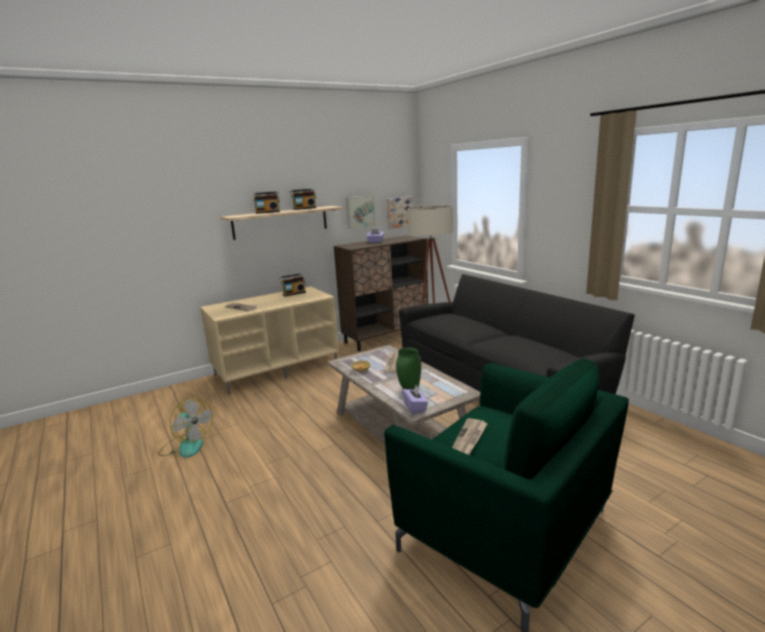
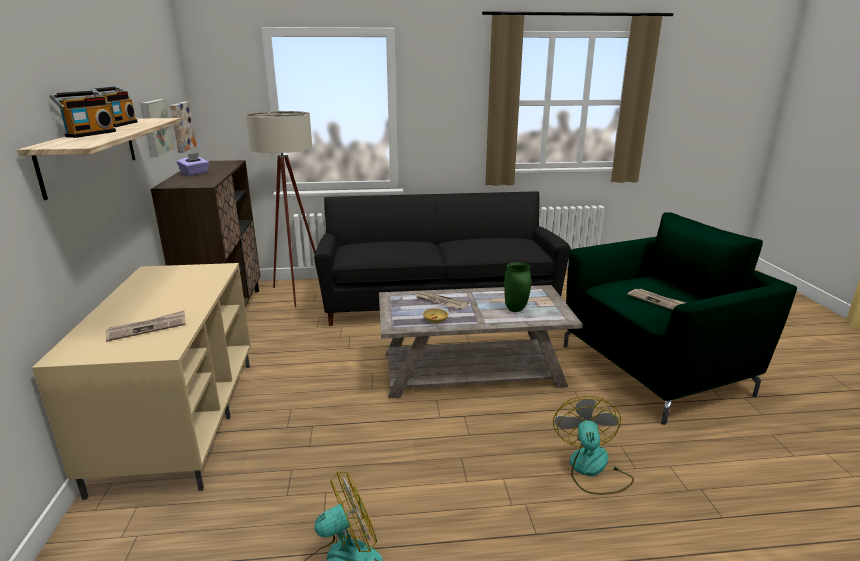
camera: 65 degrees left, 5 degrees up
radio [279,273,306,297] -> none
purple tissue box [402,386,428,414] -> none
none -> fan [553,396,634,495]

